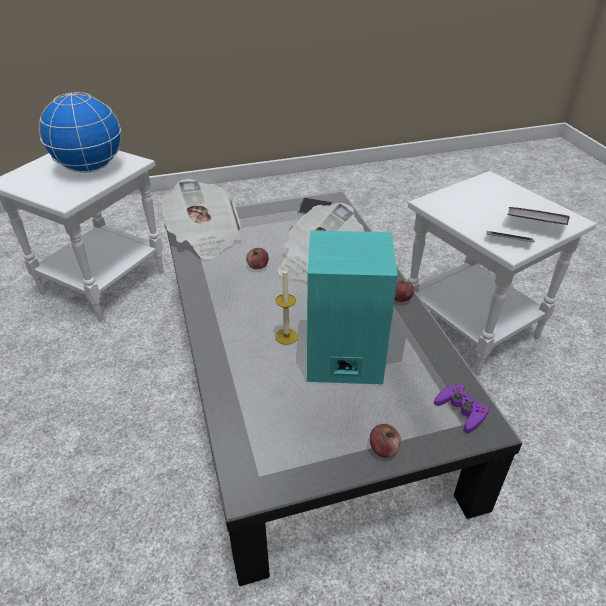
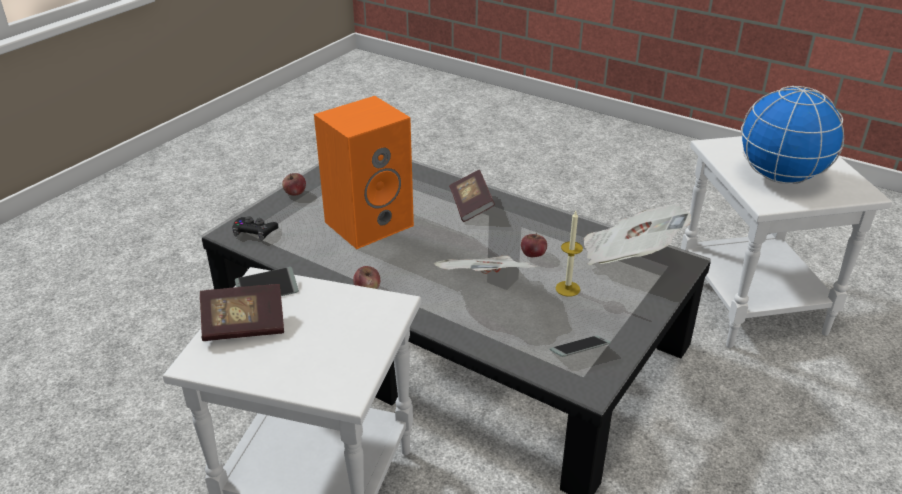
camera: 140 degrees right, 5 degrees down
candle [275,267,298,345] -> candle moved to [555,211,583,297]
turquoise speaker [307,230,398,384] -> orange speaker [314,96,414,249]
purple game controller [434,384,490,433] -> black game controller [232,216,278,241]
none -> book [449,170,495,222]

